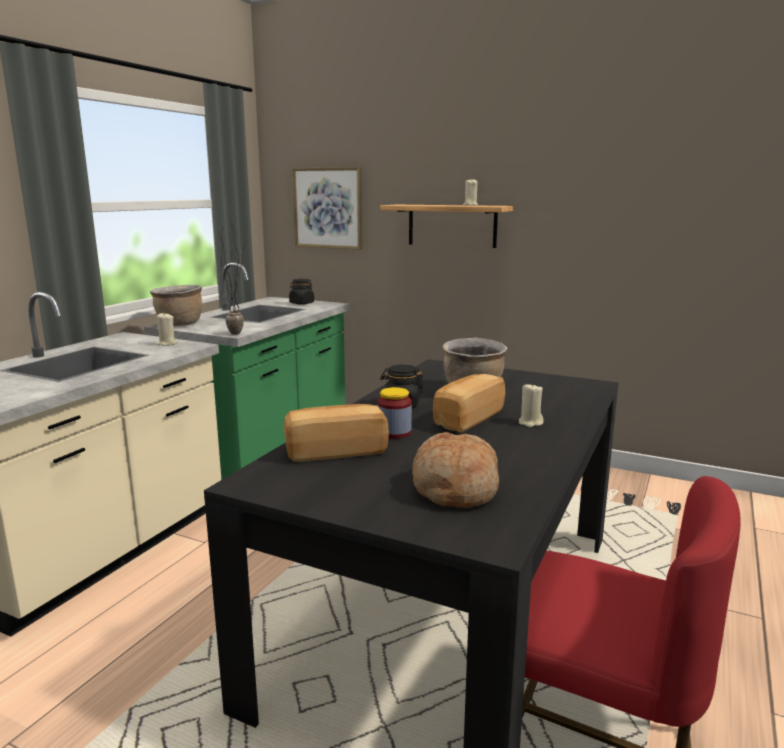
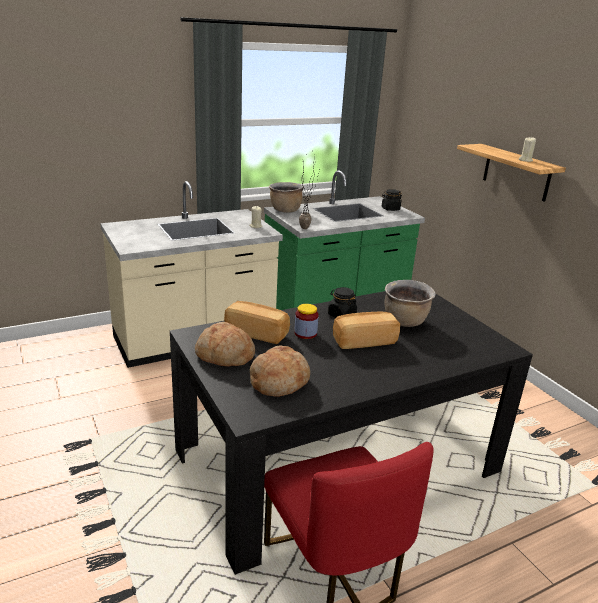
camera: 35 degrees right, 10 degrees up
picture [292,167,362,250] -> none
beige candle [519,384,544,427] -> none
none -> bread [195,322,255,367]

